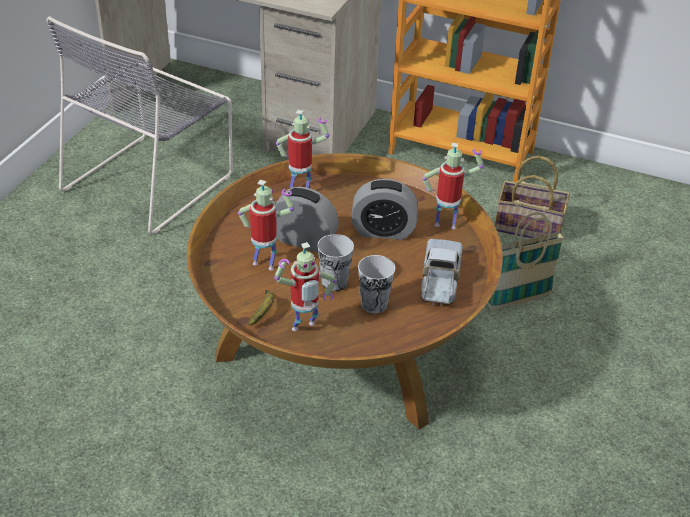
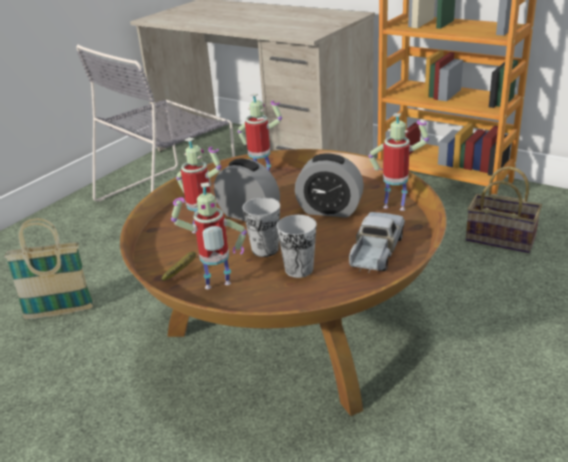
camera: 15 degrees right, 10 degrees down
basket [487,212,564,310] -> basket moved to [4,218,93,320]

